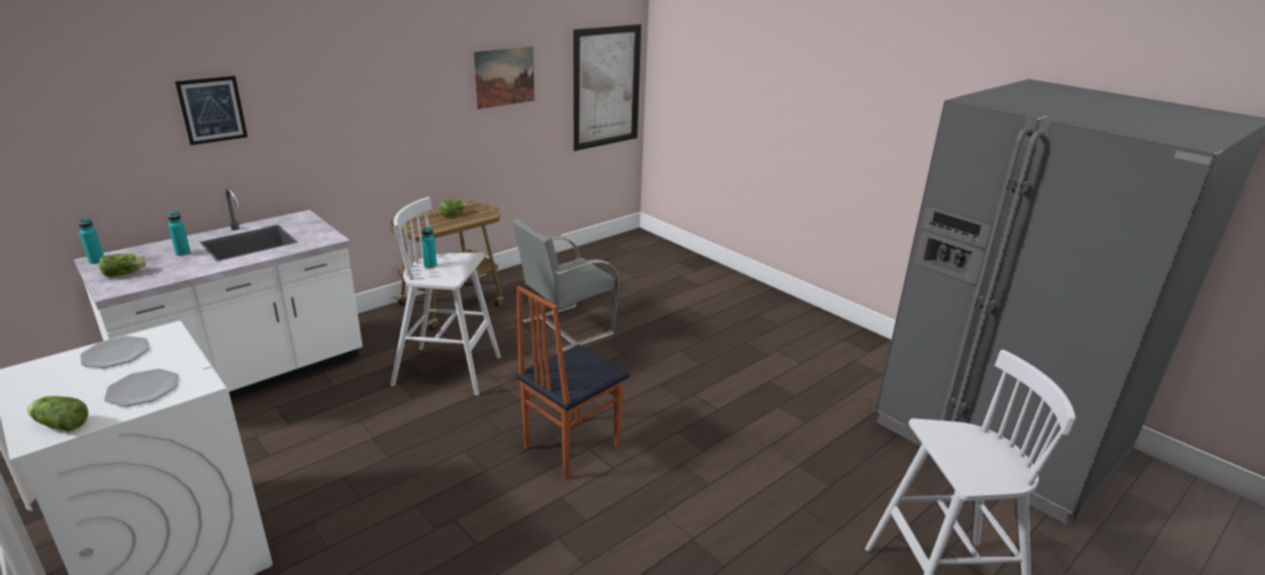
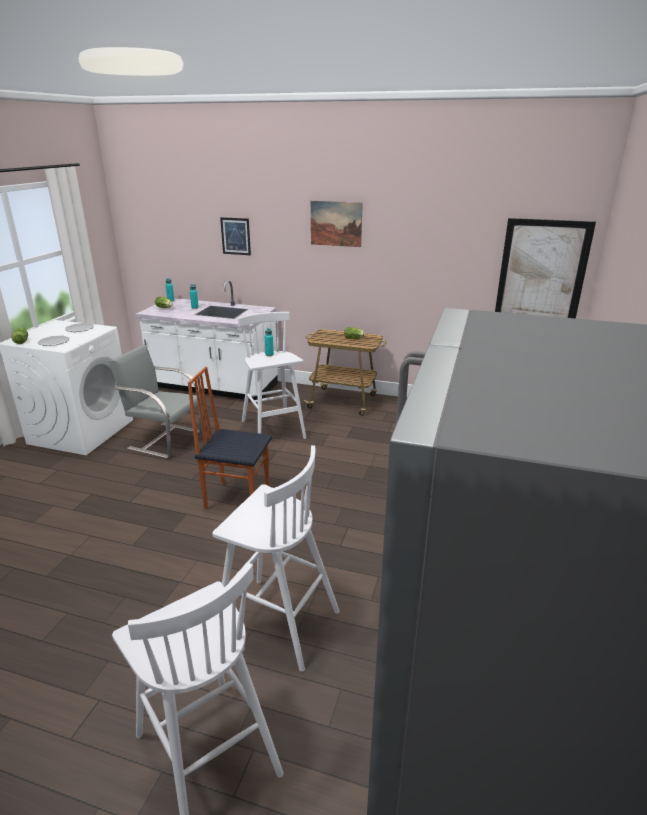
camera: 60 degrees right, 0 degrees up
picture [473,46,535,109] -> picture moved to [311,201,363,247]
grey chair [512,218,619,351] -> grey chair moved to [109,344,202,459]
none -> white stool [213,445,340,672]

